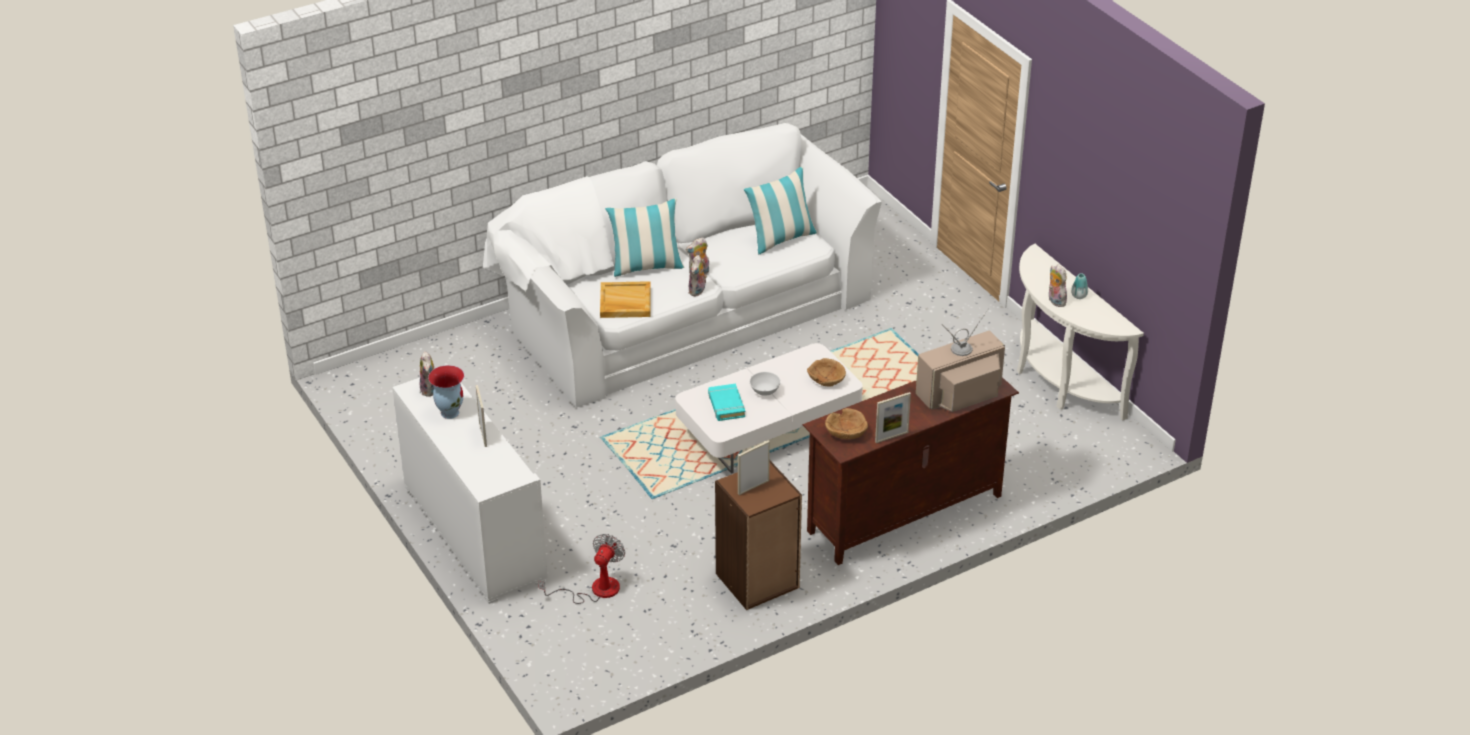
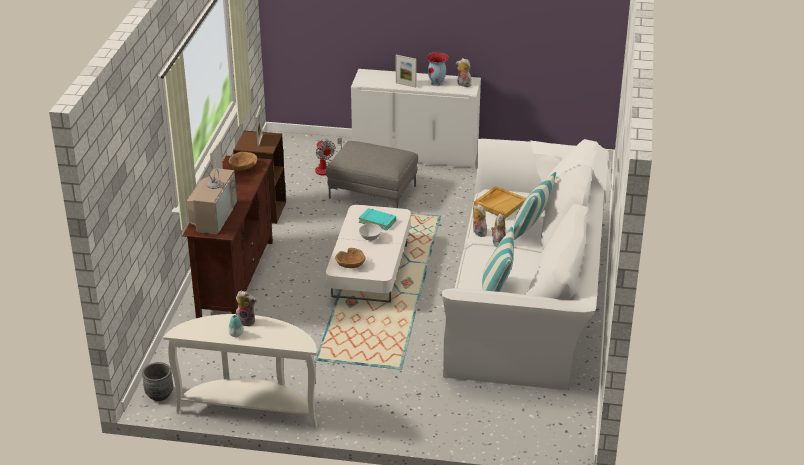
camera: 130 degrees right, 5 degrees down
none -> grey planter [142,362,173,401]
none -> grey ottoman [326,141,418,208]

